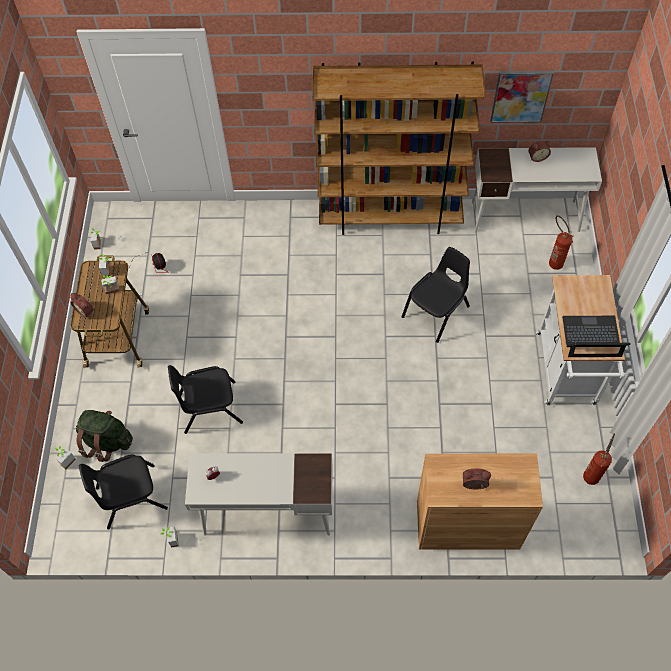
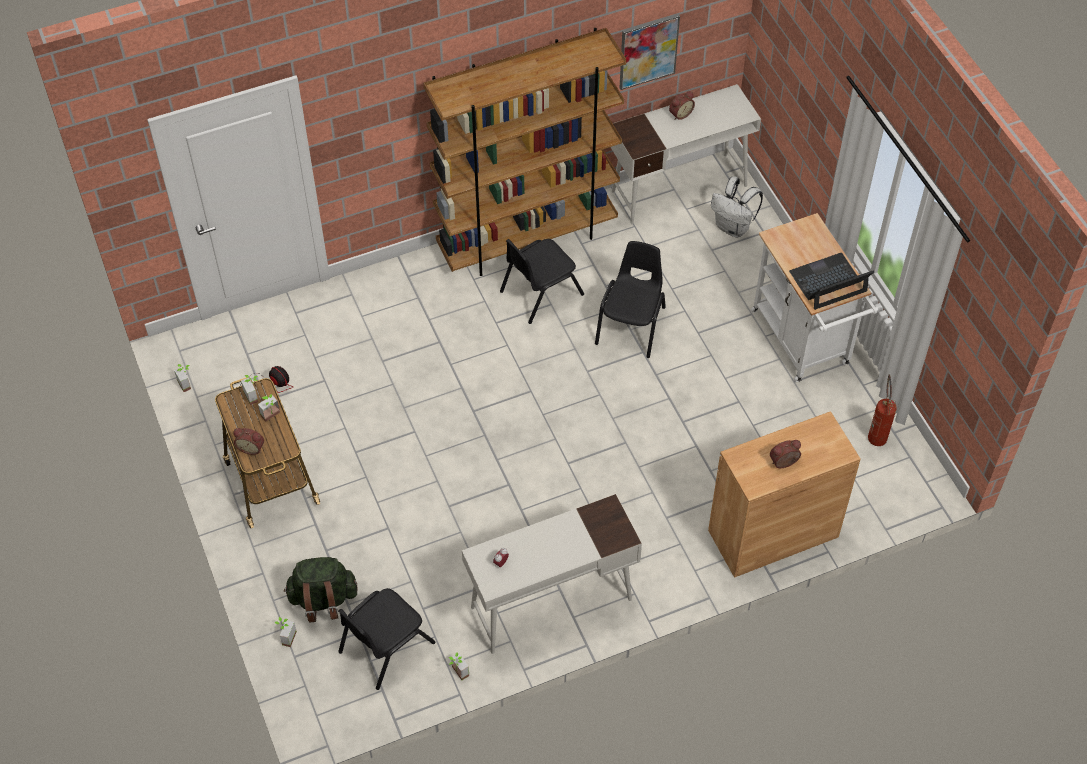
camera: 25 degrees left, 5 degrees down
black chair [168,365,243,434] -> black chair moved to [500,239,584,324]
fire extinguisher [549,215,574,270] -> white backpack [711,176,763,238]

